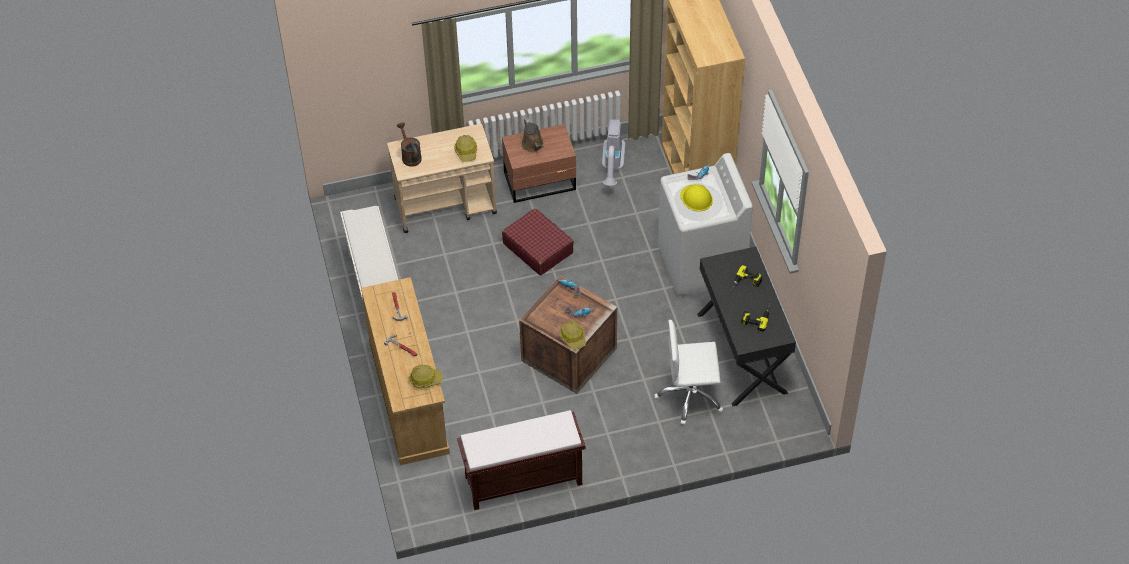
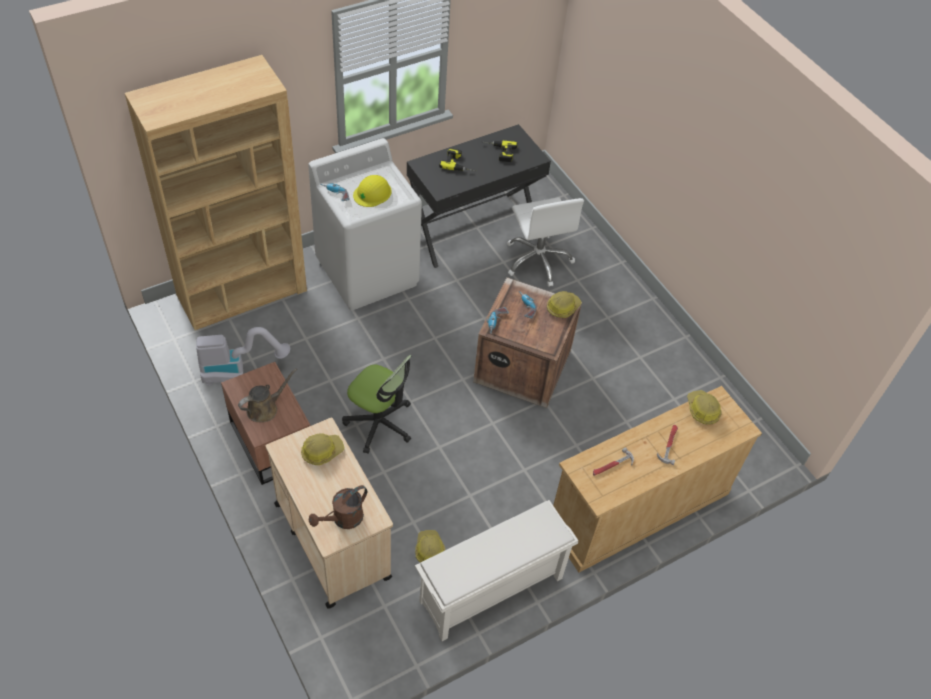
camera: 110 degrees left, 0 degrees up
brown bench [457,410,586,510] -> none
red suitcase [502,208,574,275] -> office chair [342,355,412,454]
none -> hard hat [415,530,445,563]

